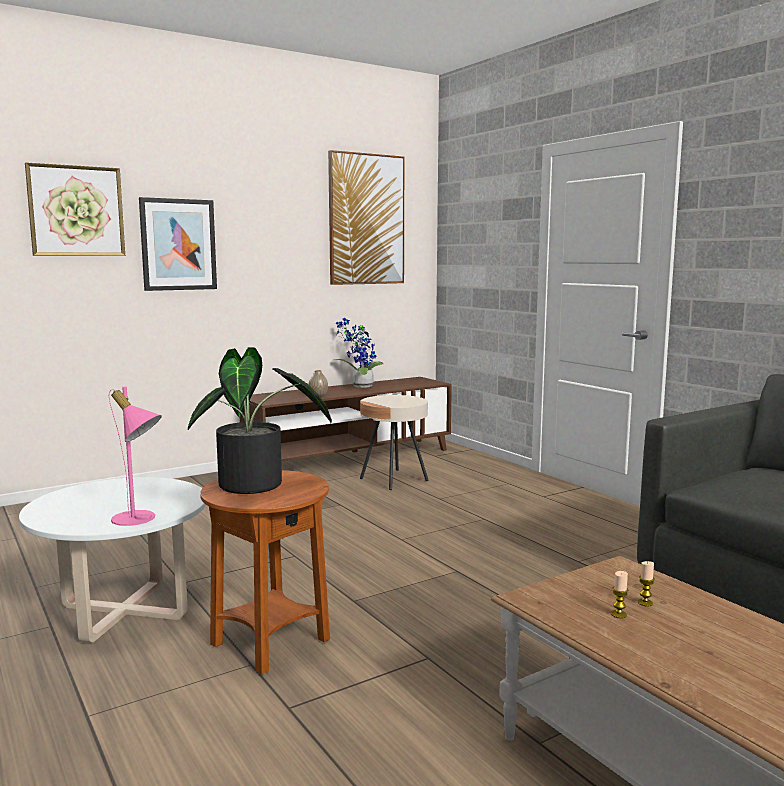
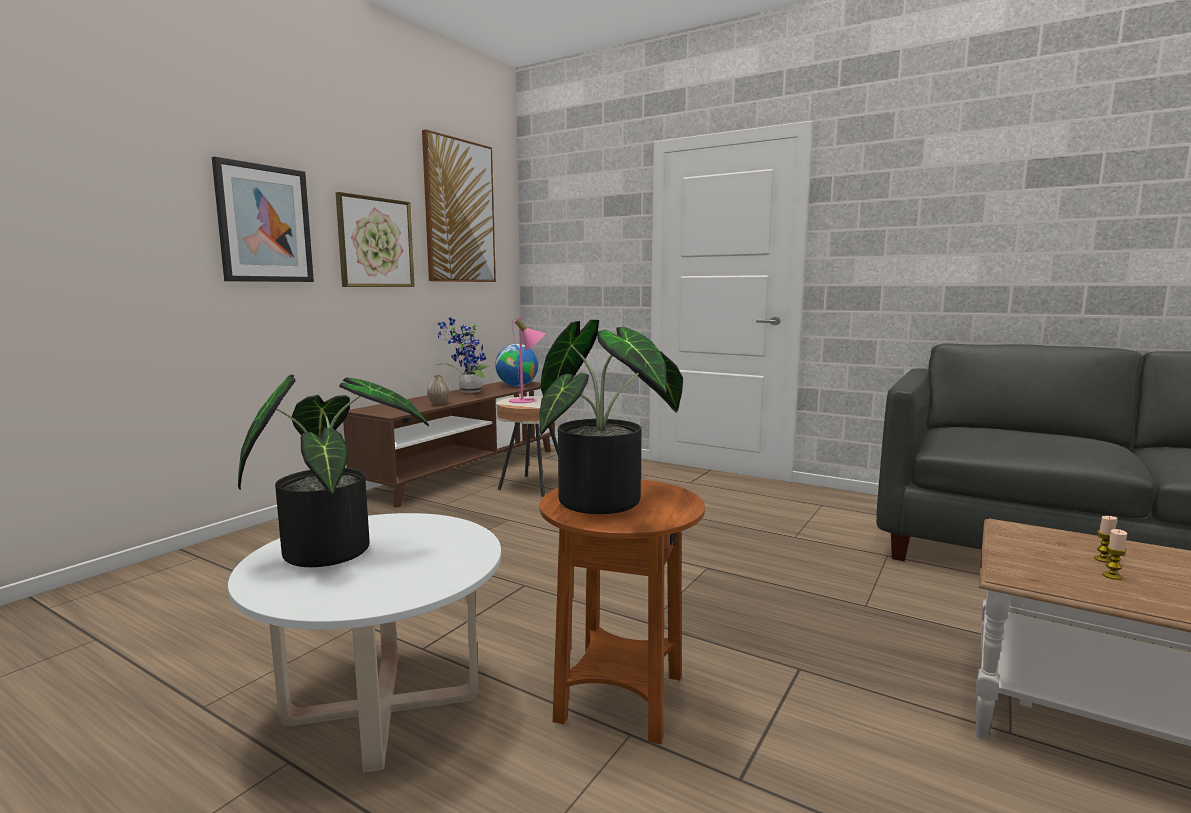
camera: 25 degrees left, 0 degrees up
picture [25,162,125,256] -> picture moved to [336,192,415,287]
pink table lamp [109,387,162,526] -> pink table lamp moved to [509,317,545,403]
none -> potted plant [238,374,429,567]
none -> globe [495,344,538,386]

